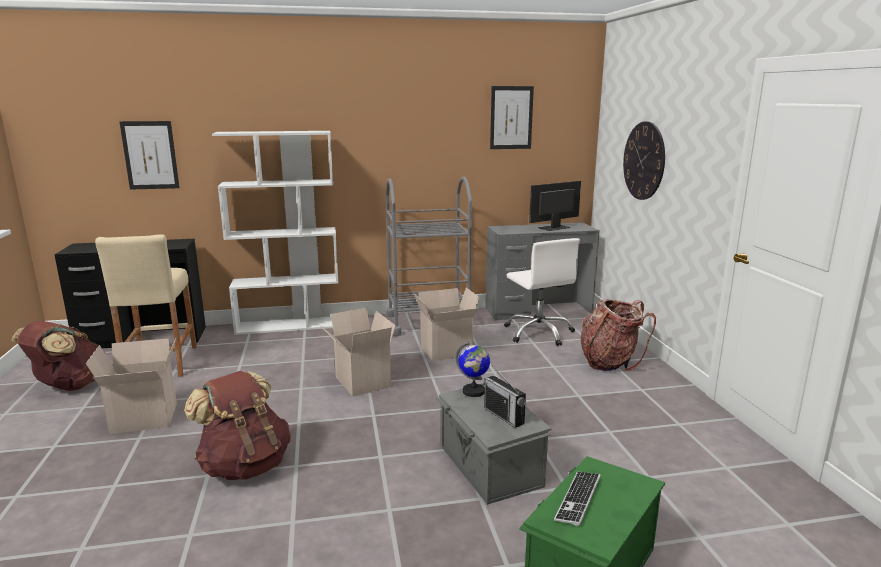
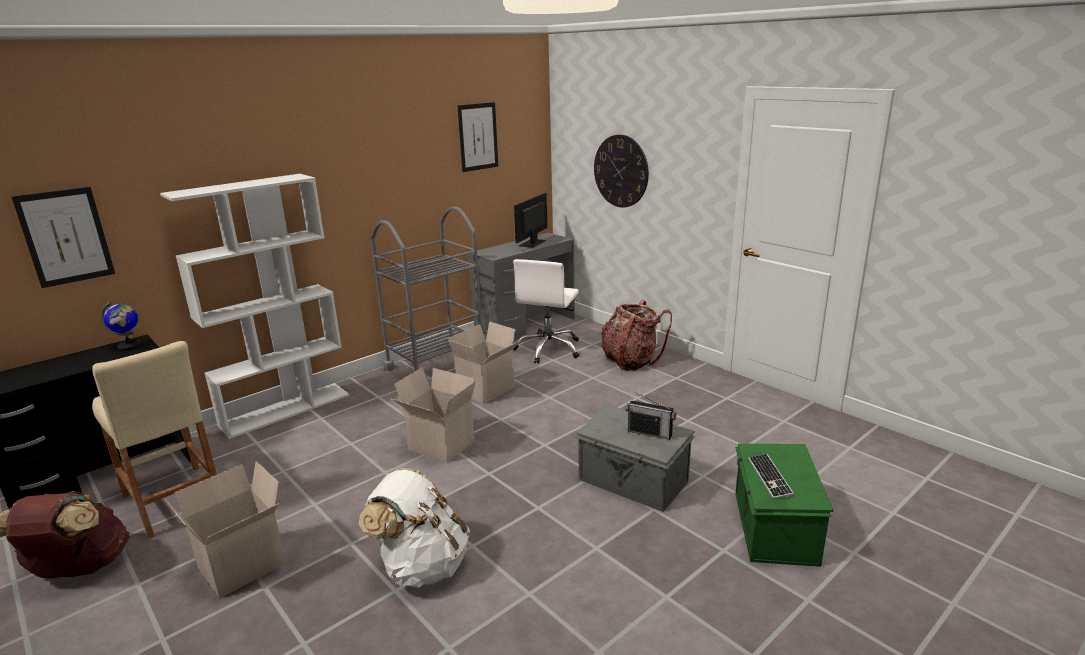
camera: 30 degrees left, 5 degrees up
brown backpack [184,371,291,480] -> white backpack [359,468,470,588]
globe [455,341,490,397] -> globe moved to [101,301,141,351]
white office chair [504,238,580,346] -> white office chair turned 75 degrees clockwise [513,259,579,364]

